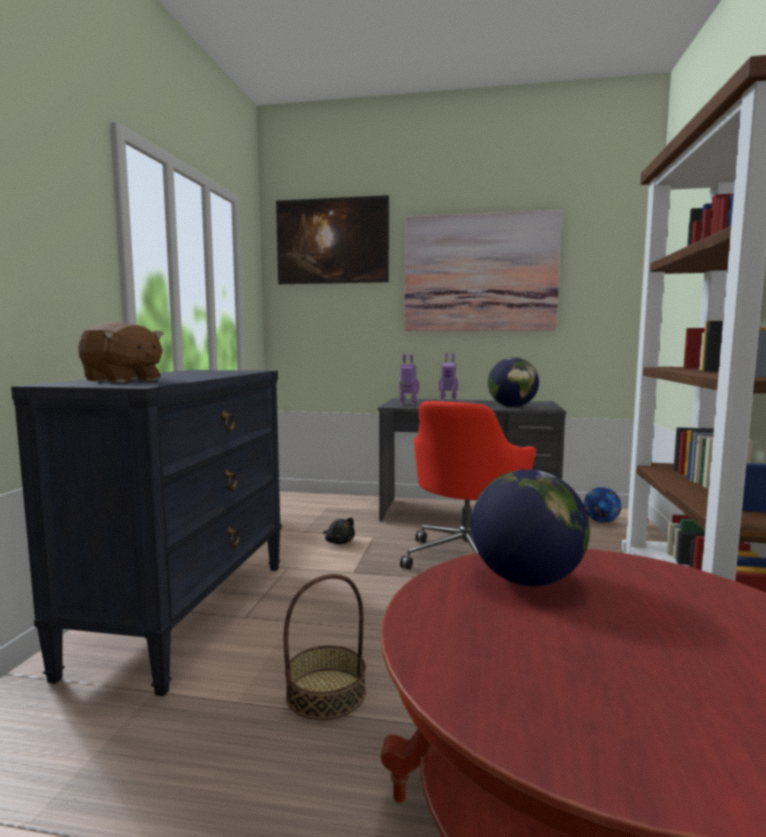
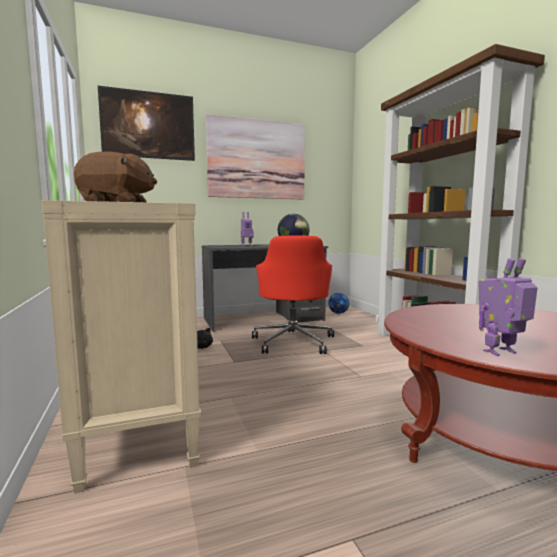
camera: 30 degrees left, 0 degrees up
black dresser [11,370,282,696] -> beige dresser [42,200,201,494]
basket [284,574,366,720] -> none
toy robot [399,354,419,406] -> toy robot moved to [479,258,538,356]
globe [471,469,590,586] -> none

